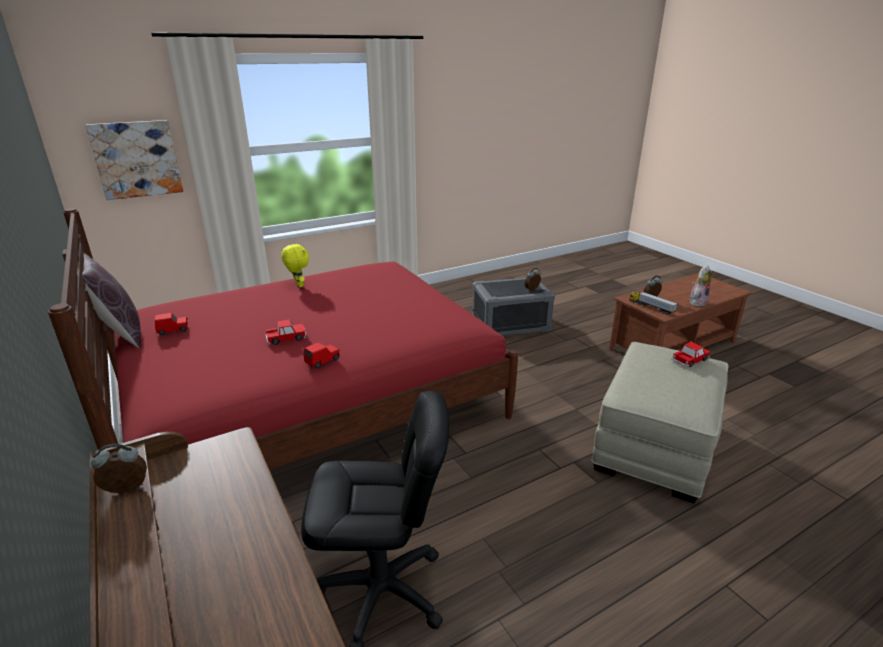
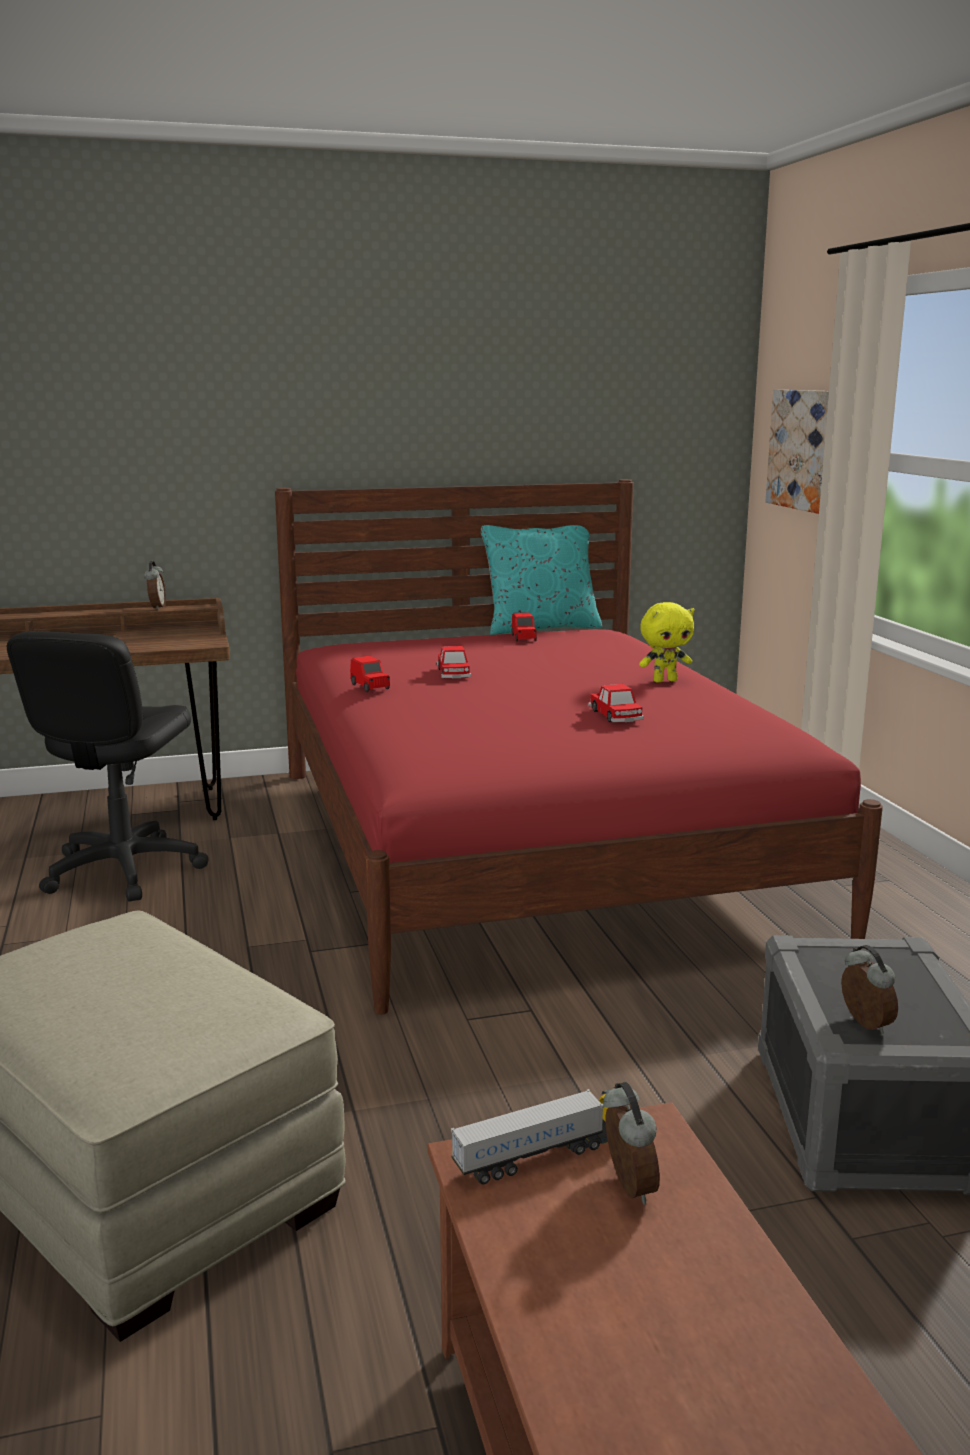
camera: 105 degrees right, 10 degrees down
brown pillow [82,253,141,348] -> turquoise pillow [481,525,602,635]
toy car [671,342,710,368] -> toy car moved to [588,684,644,722]
plush toy [690,265,712,307] -> none

